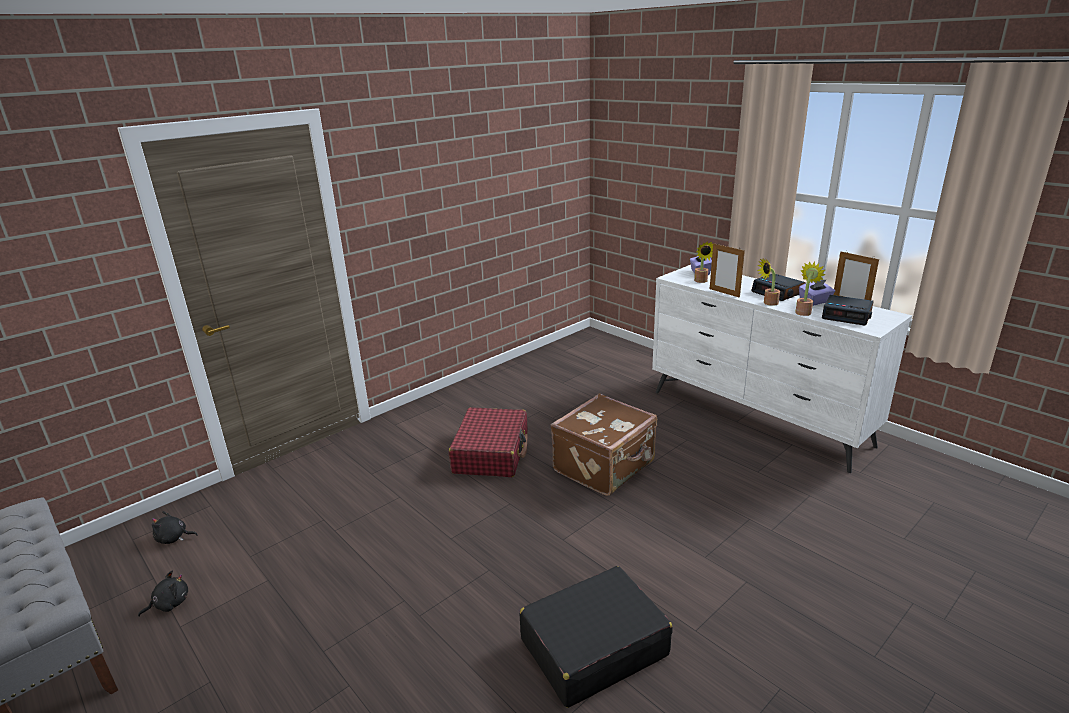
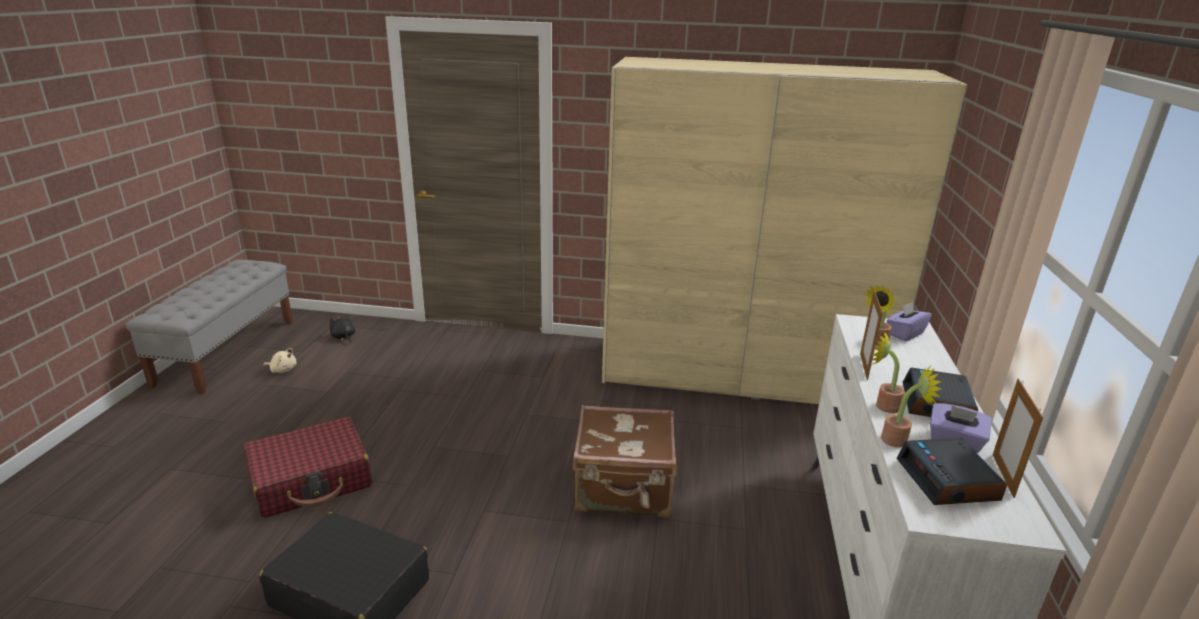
camera: 50 degrees right, 0 degrees up
black plush toy [138,571,188,617] -> beige plush toy [263,348,296,373]
red suitcase [449,407,527,477] -> red suitcase moved to [244,417,372,518]
none -> beige wardrobe [602,57,968,404]

